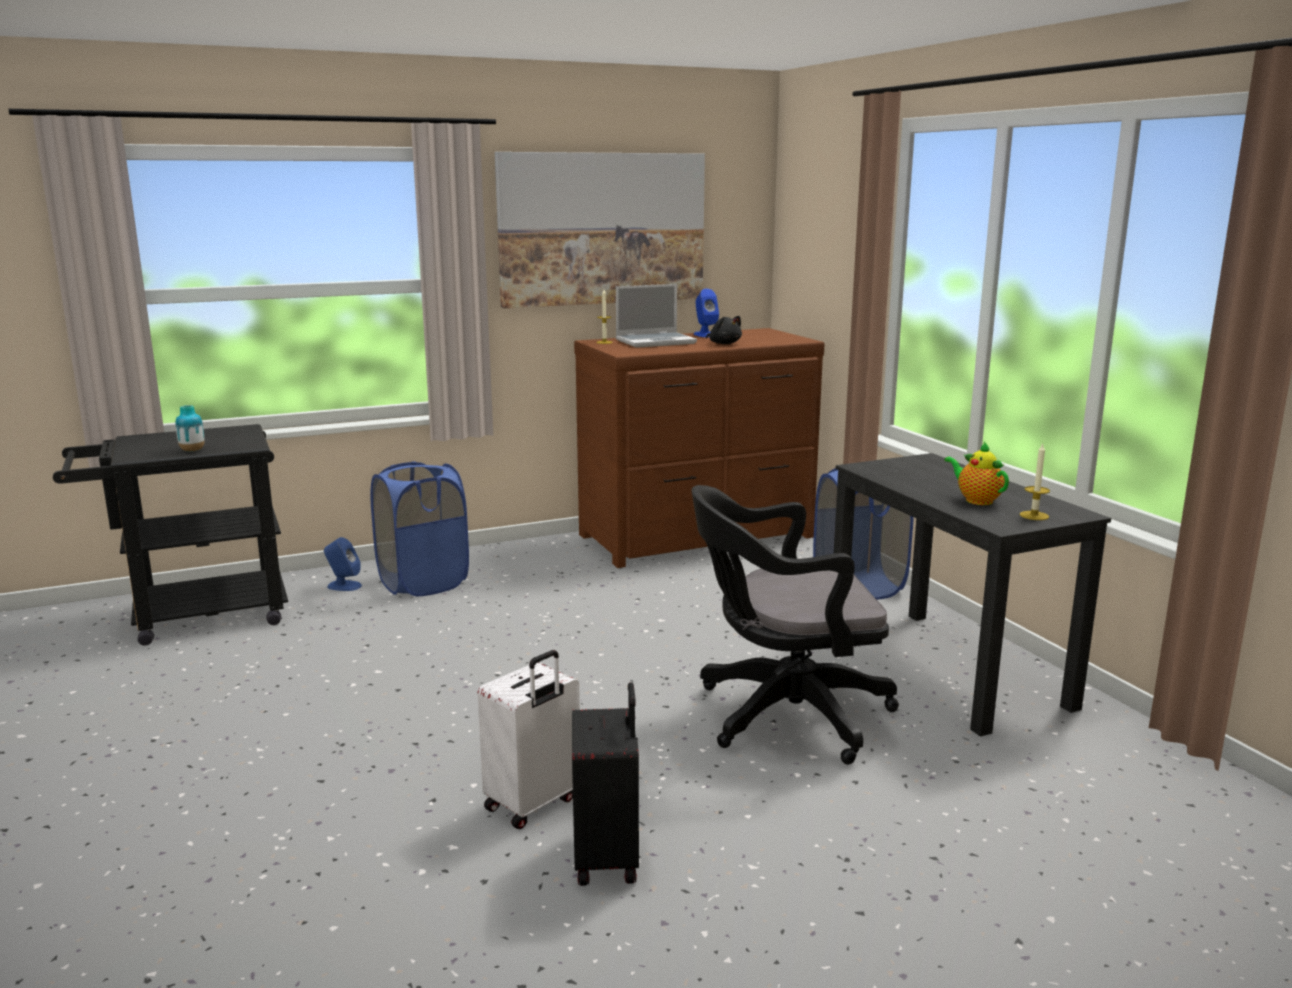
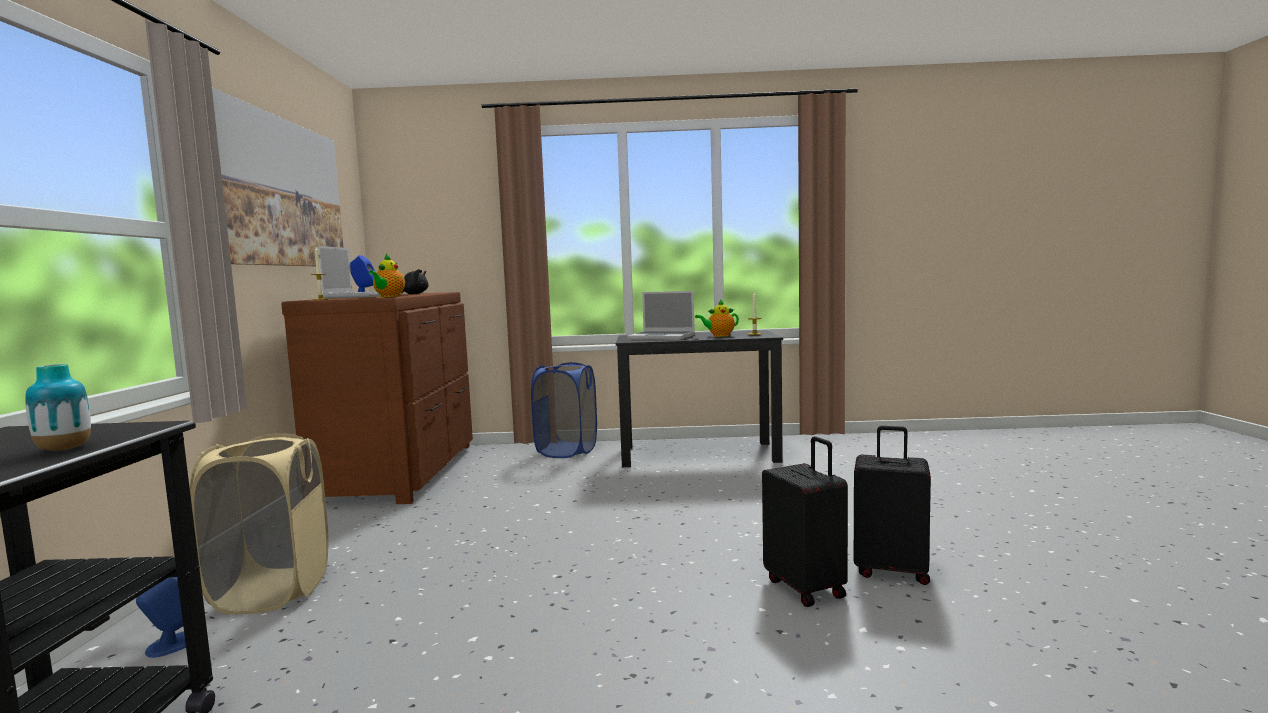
camera: 65 degrees left, 10 degrees down
blue laundry basket [370,462,469,596] -> beige laundry basket [190,433,329,615]
white suitcase [477,650,580,829] -> black suitcase [762,436,848,607]
black office chair [691,485,899,764] -> none
none -> teapot [369,254,405,297]
none -> laptop [627,291,695,340]

